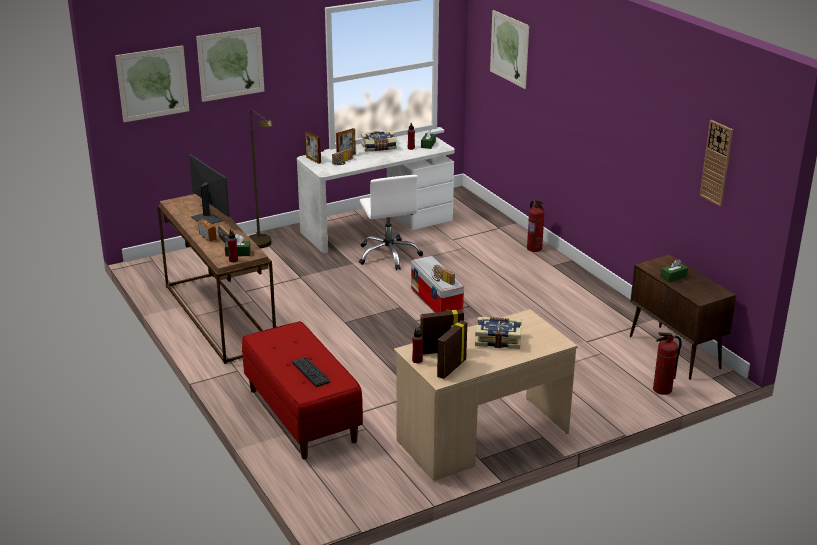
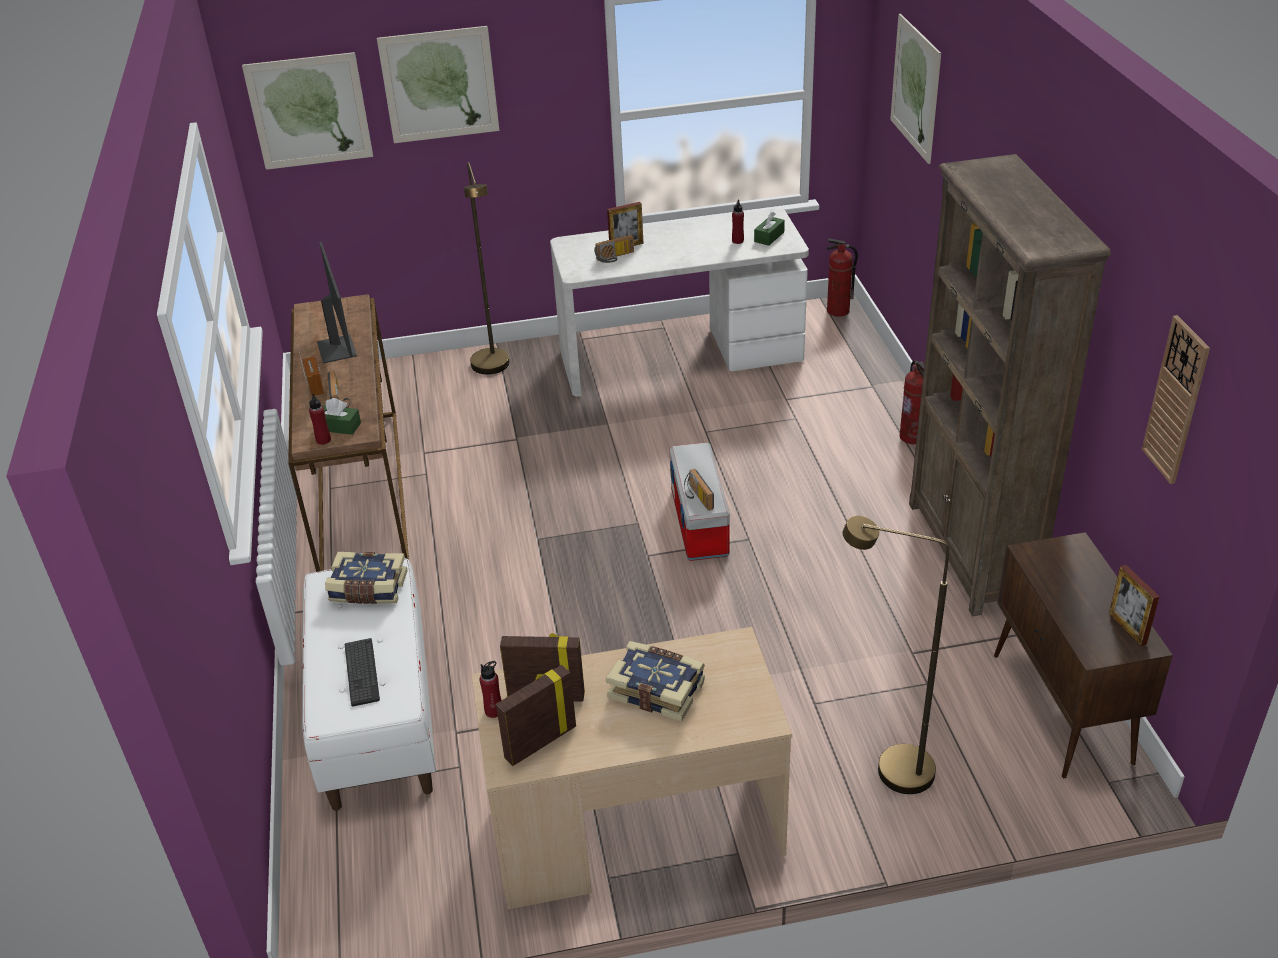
camera: 20 degrees right, 10 degrees up
red bench [242,321,363,460] -> white bench [302,558,436,811]
picture frame [305,131,321,164] -> picture frame moved to [1109,565,1160,646]
white office chair [359,175,423,270] -> none
book [361,130,397,152] -> book moved to [325,552,408,604]
fire extinguisher [653,332,682,395] -> fire extinguisher moved to [826,238,858,317]
green tissue box [660,259,688,282] -> none
none -> brown floor lamp [843,516,950,794]
none -> brown bookcase [909,154,1111,616]

